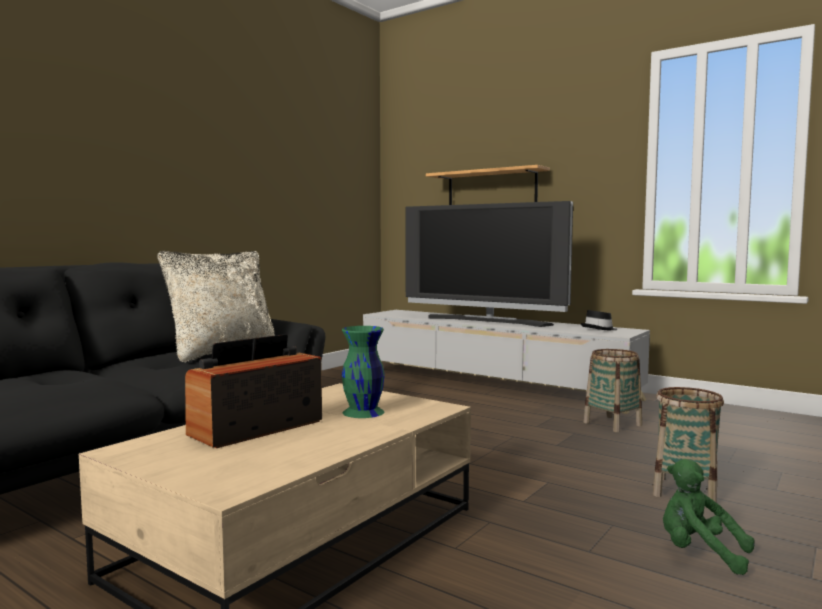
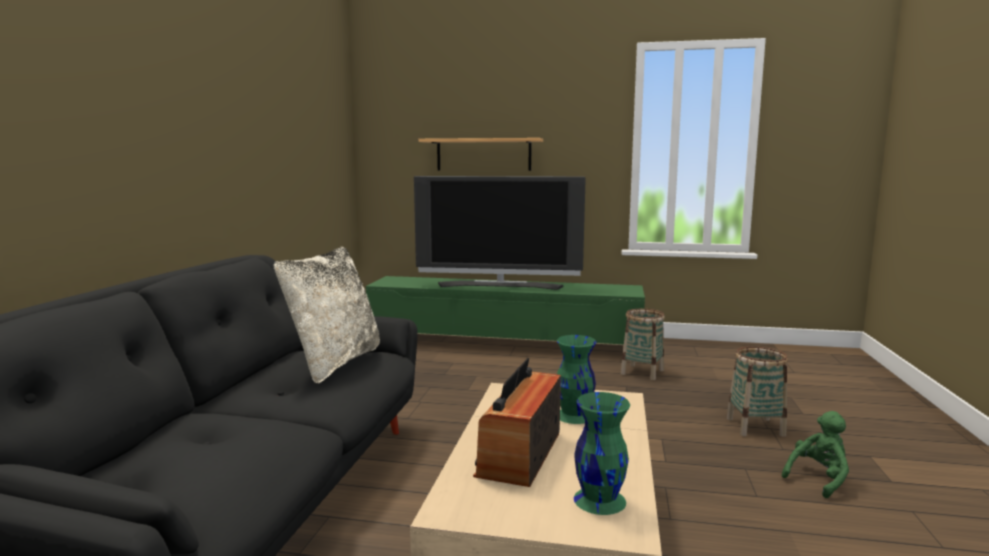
camera: 25 degrees left, 5 degrees up
white tv stand [363,310,650,414] -> green tv stand [366,276,645,345]
black hat [581,310,617,330] -> none
green plush toy [663,459,755,575] -> green plush toy turned 135 degrees clockwise [782,411,849,498]
none -> green vase [574,392,630,515]

